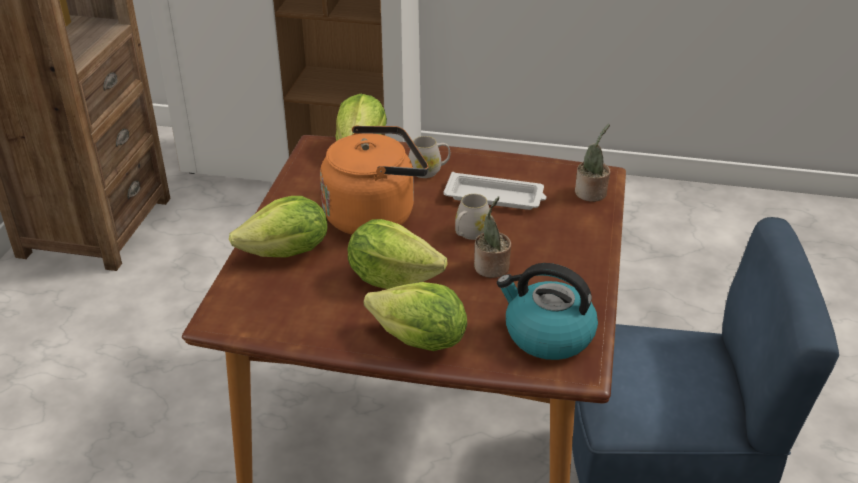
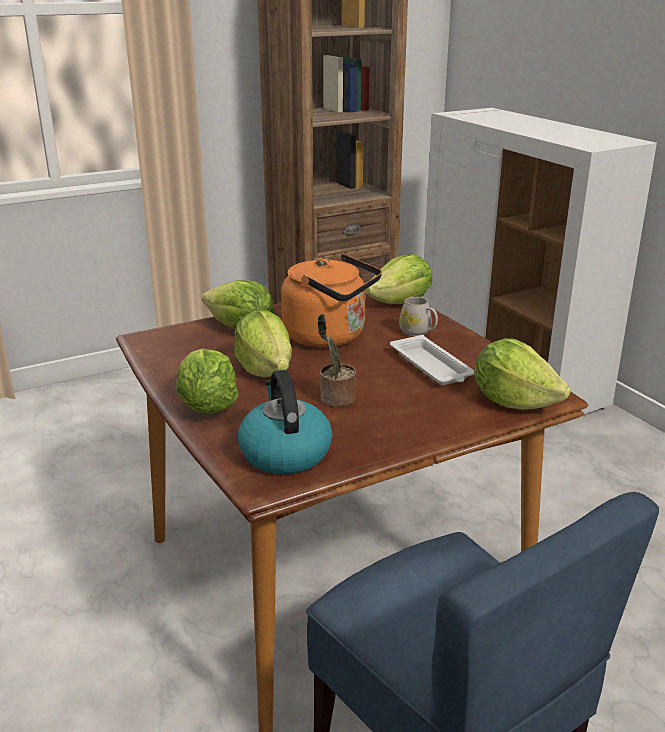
camera: 50 degrees right, 10 degrees down
white mug [455,194,491,240] -> none
potted plant [575,124,610,202] -> lettuce [474,338,571,410]

